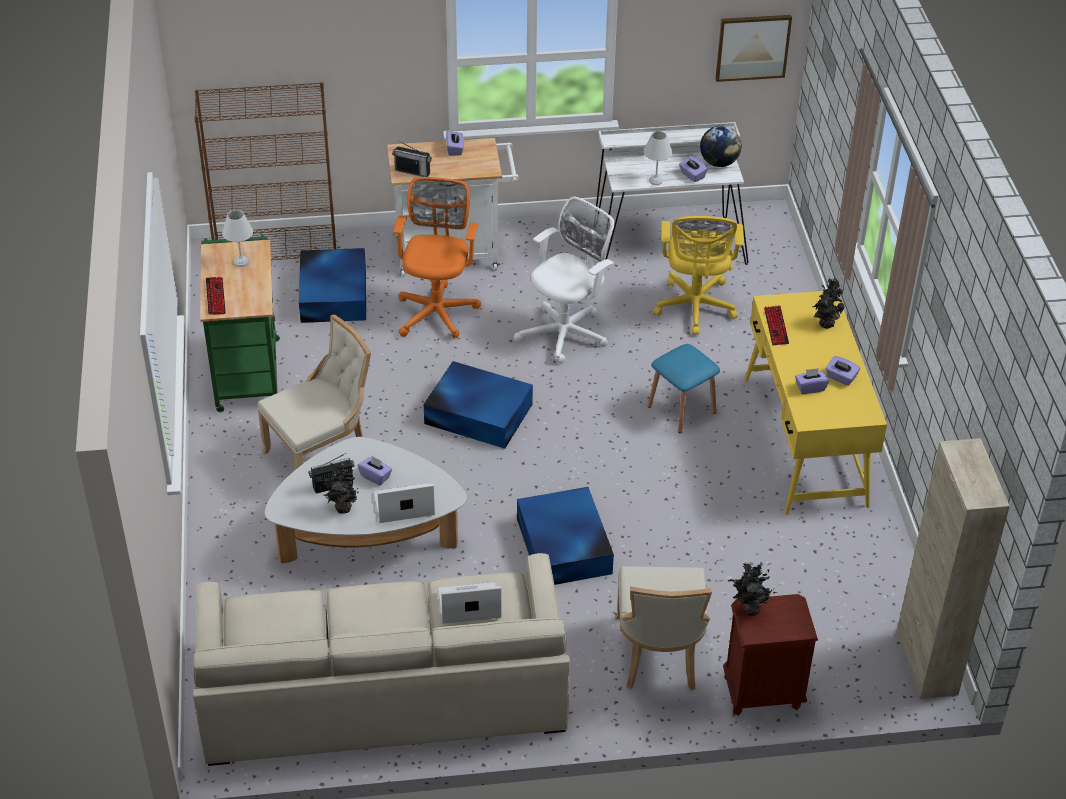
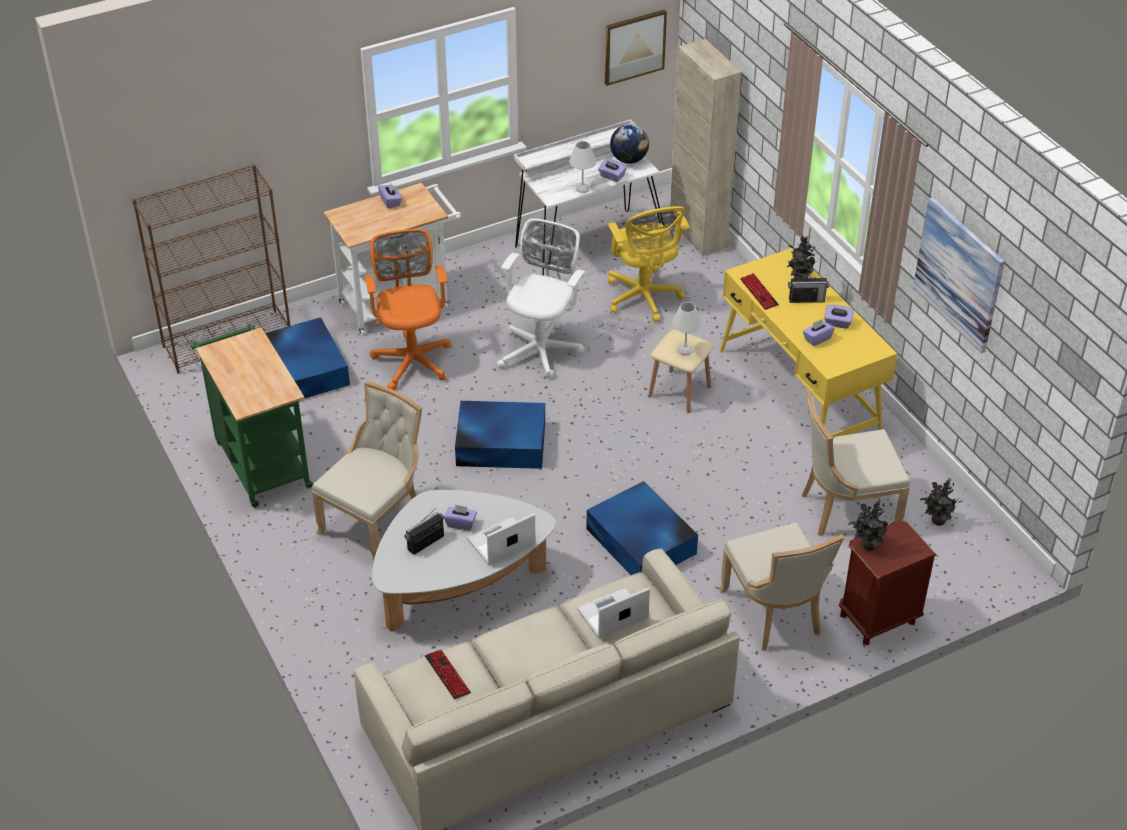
camera: 20 degrees left, 0 degrees up
keyboard [206,277,226,315] -> keyboard moved to [425,649,471,700]
white table lamp [222,210,253,267] -> white table lamp moved to [672,302,702,355]
potted plant [318,463,359,514] -> potted plant moved to [920,478,963,526]
radio [392,141,432,177] -> radio moved to [788,273,830,303]
blue stool [648,344,720,433] -> beige stool [648,329,713,413]
beige cabinet [897,438,1010,699] -> beige cabinet moved to [670,39,742,256]
none -> beige chair [802,391,910,536]
none -> picture [913,197,1005,353]

